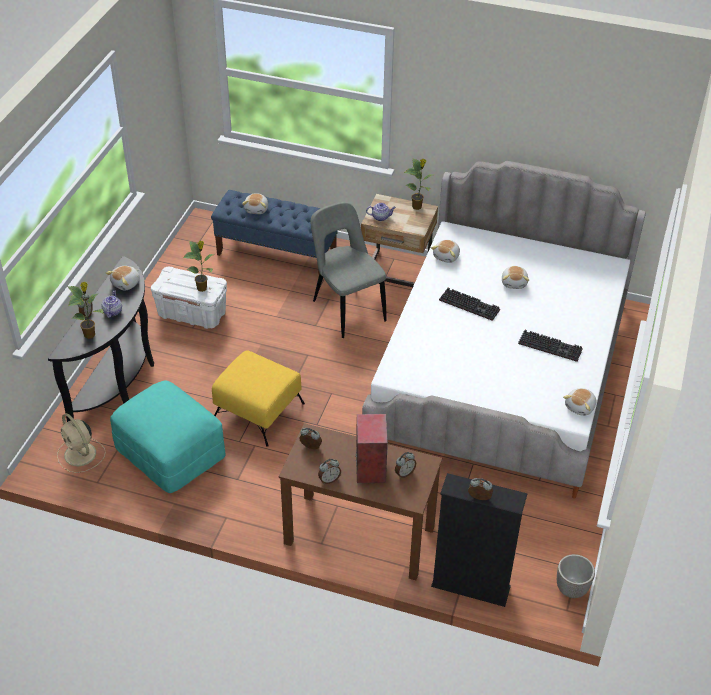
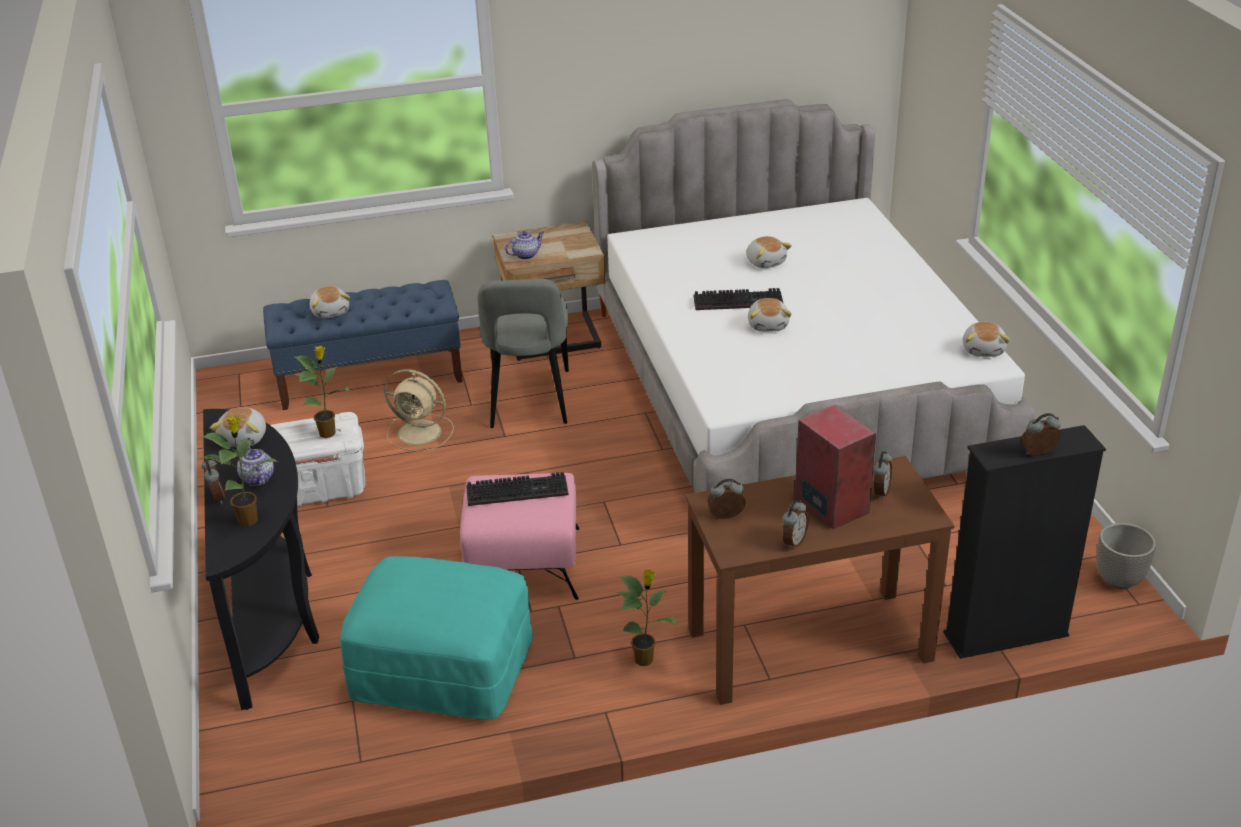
camera: 30 degrees left, 10 degrees down
beige fan [57,413,106,473] -> beige fan moved to [384,369,454,451]
yellow ottoman [212,350,305,447] -> pink ottoman [460,473,580,600]
grey chair [311,202,387,338] -> grey chair turned 120 degrees counterclockwise [478,279,569,428]
potted plant [404,159,433,210] -> potted plant moved to [616,570,677,666]
plush toy [431,240,460,263] -> plush toy moved to [748,298,792,332]
keyboard [518,330,583,362] -> keyboard moved to [466,472,569,506]

